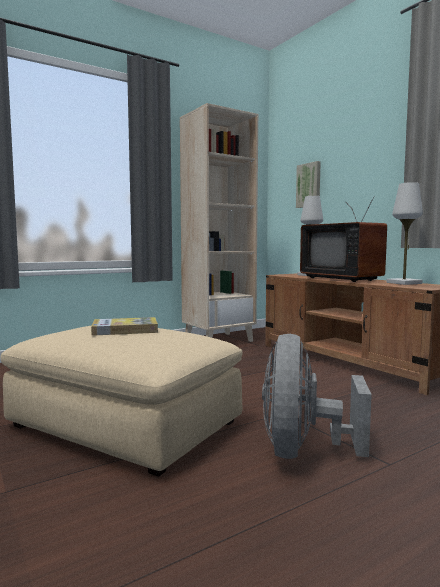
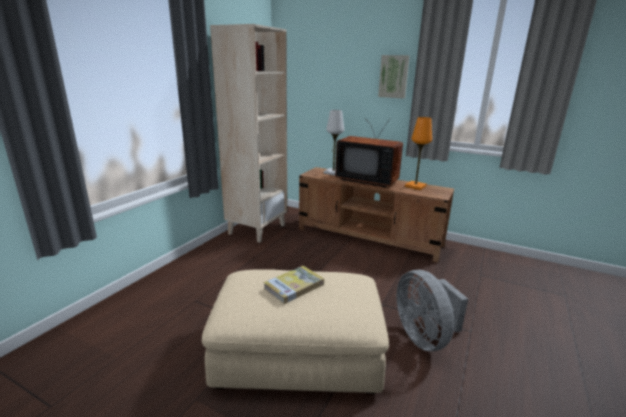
camera: 30 degrees left, 15 degrees up
picture [296,161,321,208] -> picture moved to [378,55,410,99]
white table lamp [386,182,423,285] -> orange table lamp [405,117,432,190]

